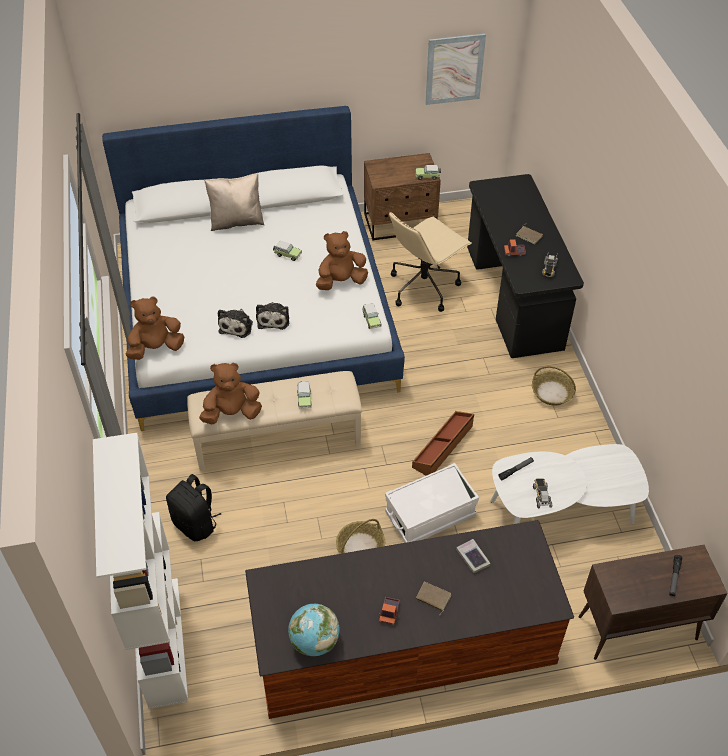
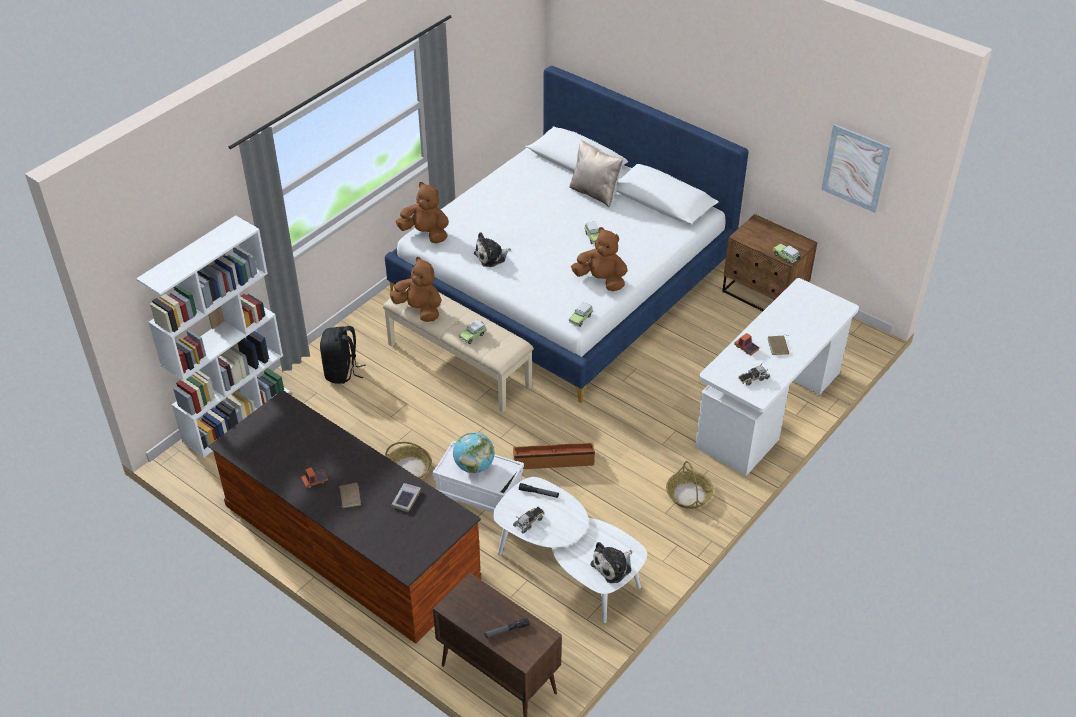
camera: 50 degrees right, 5 degrees down
plush toy [256,302,289,330] -> plush toy moved to [590,542,632,583]
globe [288,604,339,656] -> globe moved to [453,432,495,473]
beige office chair [389,212,472,312] -> none
black desk [467,174,584,358] -> white desk [695,278,859,476]

